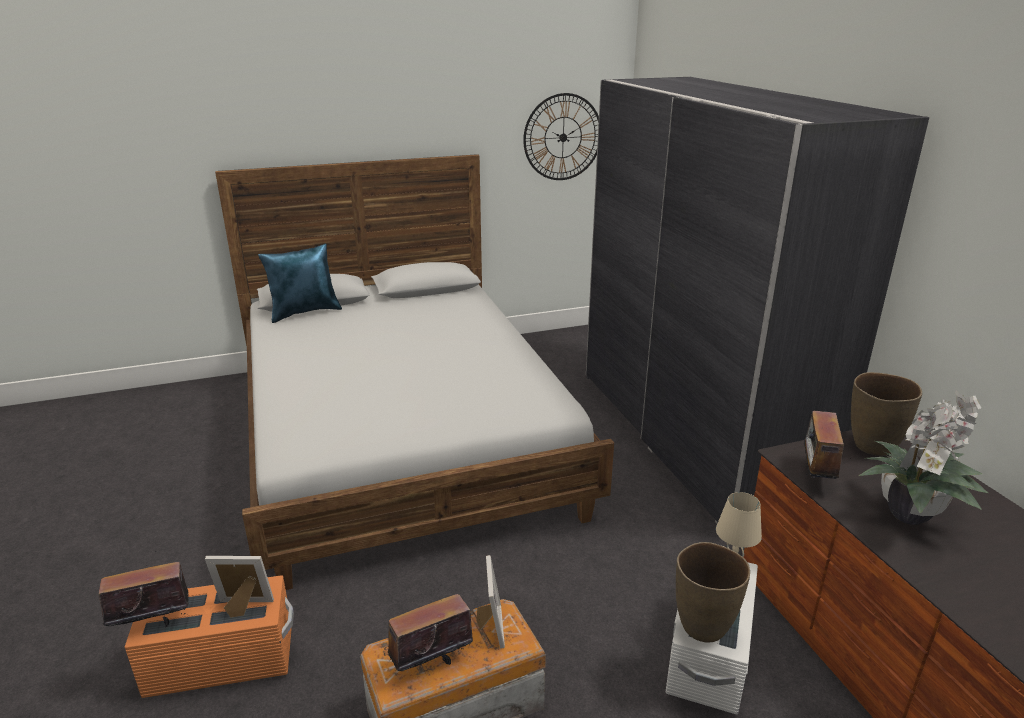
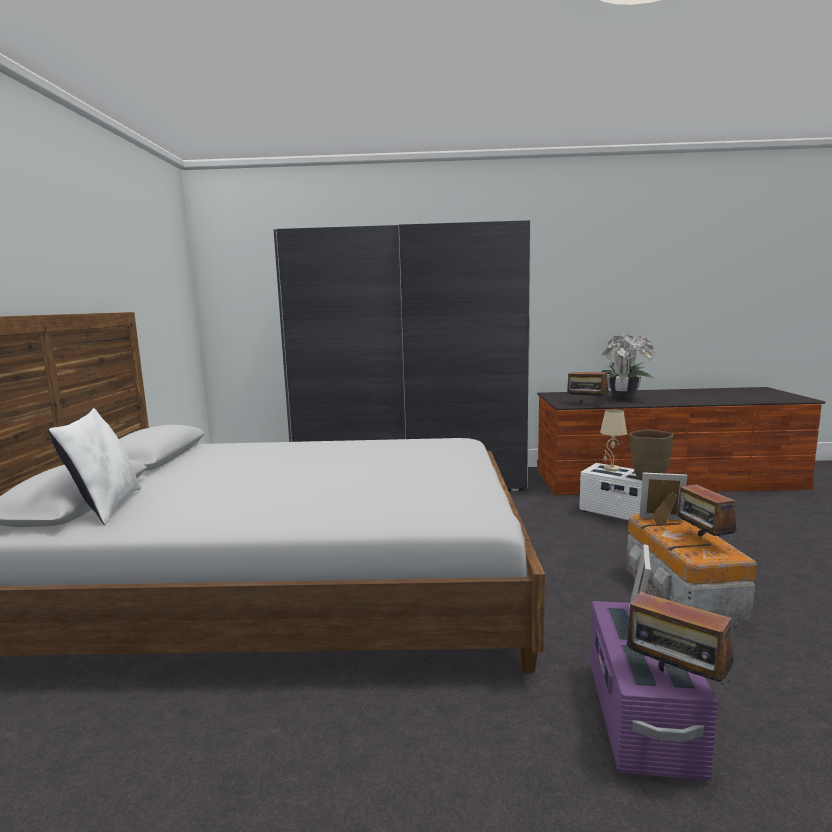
camera: 70 degrees left, 15 degrees down
radio [99,551,189,627] -> radio turned 45 degrees counterclockwise [626,587,734,685]
orange storage box [125,575,294,698] -> purple storage box [590,601,718,780]
blue pillow [258,244,342,323] -> white pillow [48,408,141,525]
wall clock [523,93,599,180] -> none
brown vase [851,372,922,456] -> none

